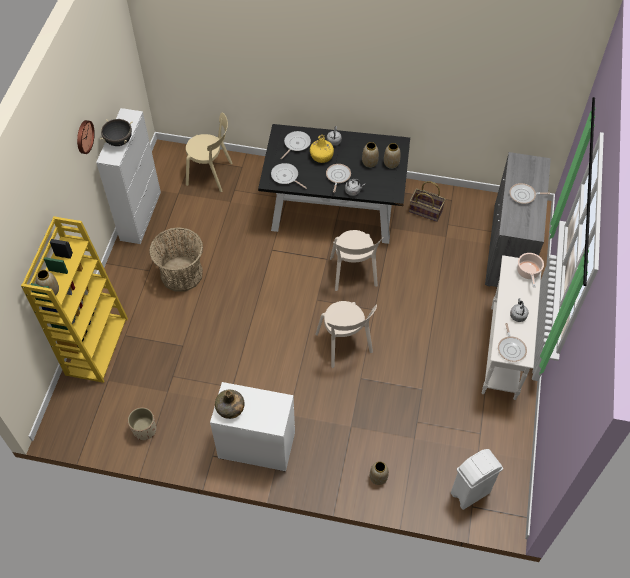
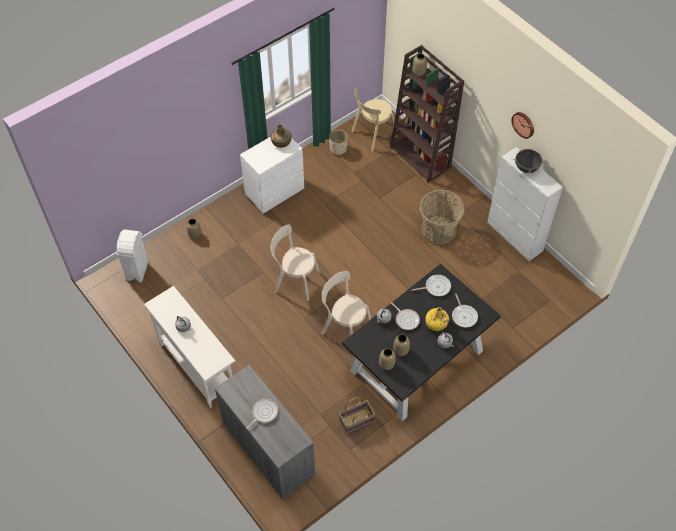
camera: 130 degrees right, 0 degrees up
yellow bookcase [21,216,128,383] -> brown bookcase [390,45,464,183]
beige chair [186,112,233,192] -> beige chair moved to [352,87,397,152]
frying pan [498,323,527,362] -> none
cooking pot [517,253,544,287] -> none

